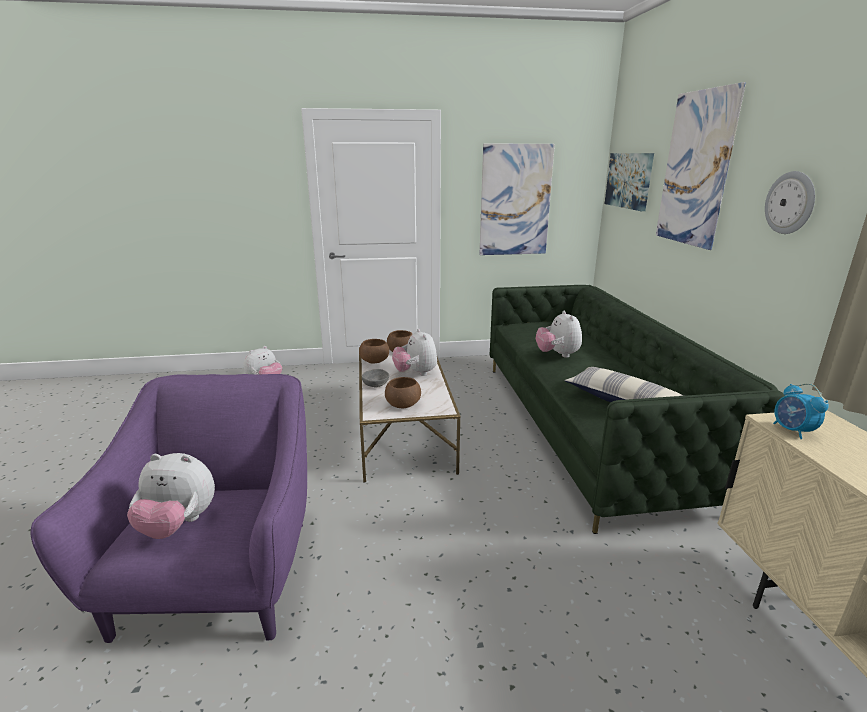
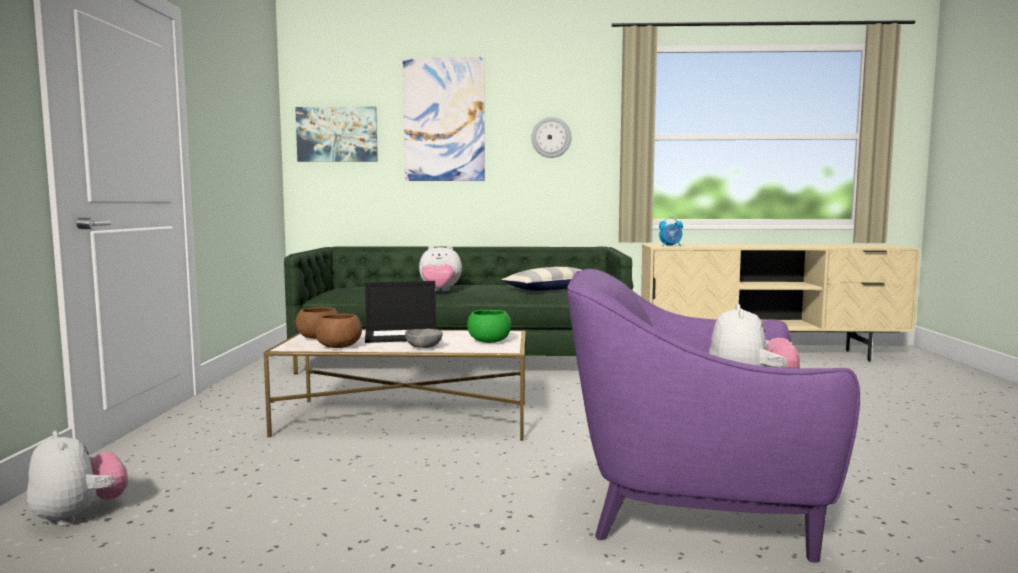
camera: 80 degrees left, 15 degrees down
brown bowl [385,377,421,408] -> green bowl [467,310,511,343]
plush toy [392,329,437,376] -> laptop [365,281,437,343]
picture [479,144,555,255] -> none

